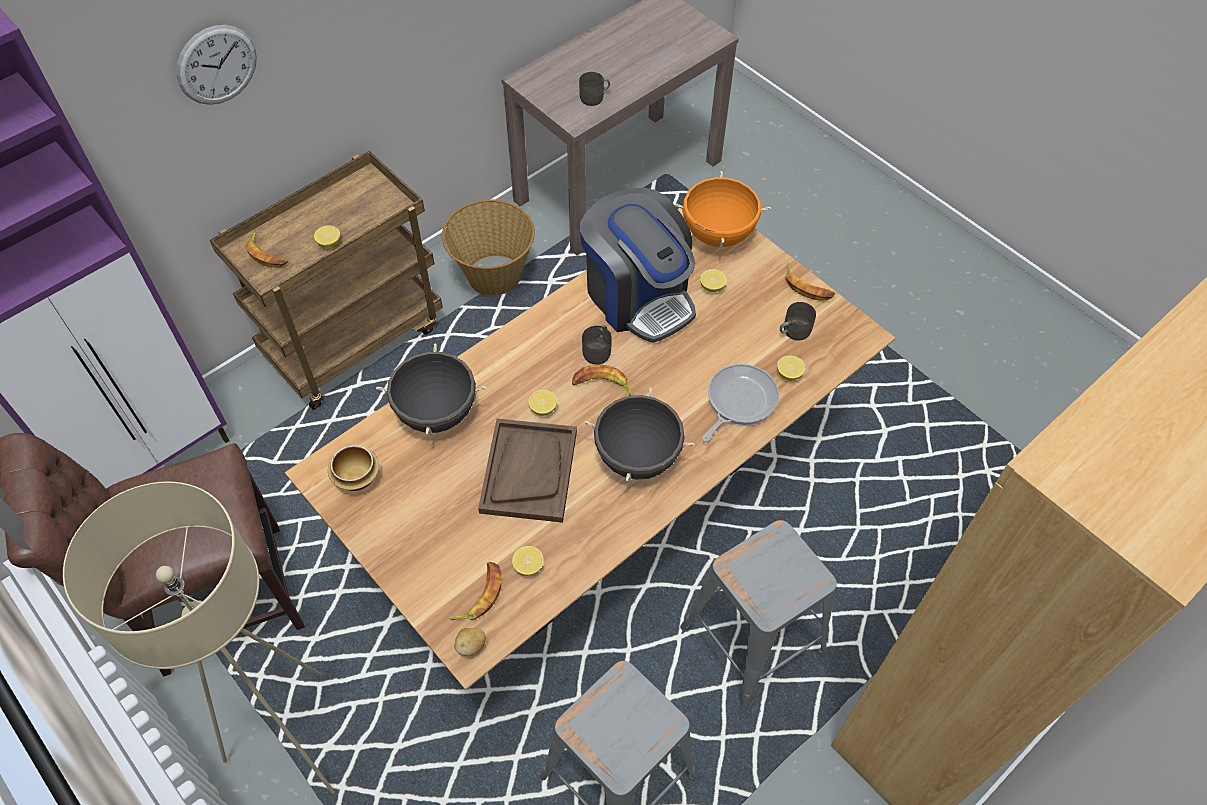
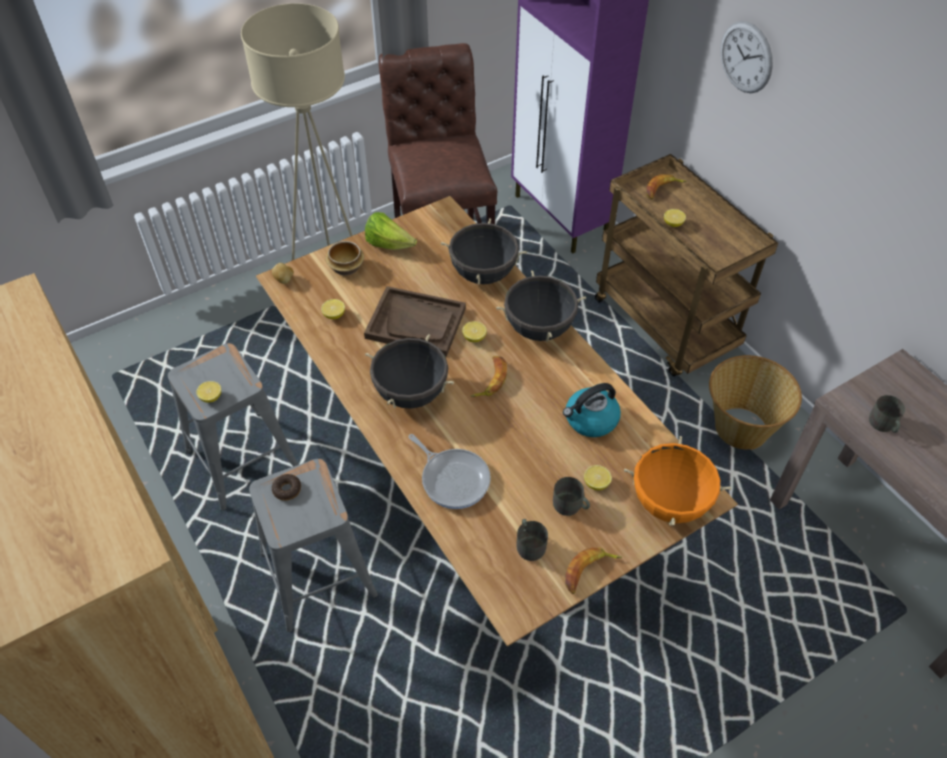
camera: 100 degrees right, 5 degrees down
bowl [328,445,379,491] -> bowl moved to [325,241,364,276]
banana [449,562,502,620] -> none
coffee machine [580,188,696,343] -> kettle [563,383,621,437]
grey mug [582,325,612,365] -> grey mug moved to [553,477,590,516]
lemon [777,356,805,381] -> lemon moved to [196,381,221,403]
none -> donut [272,474,301,501]
none -> lettuce [365,212,417,250]
none -> black cooking pot [496,270,586,342]

